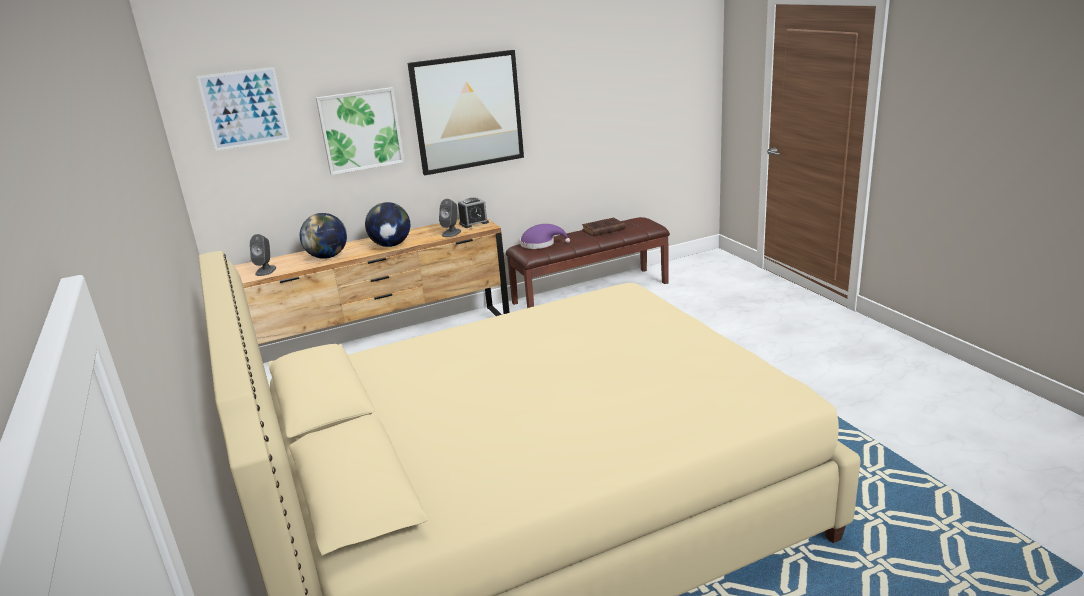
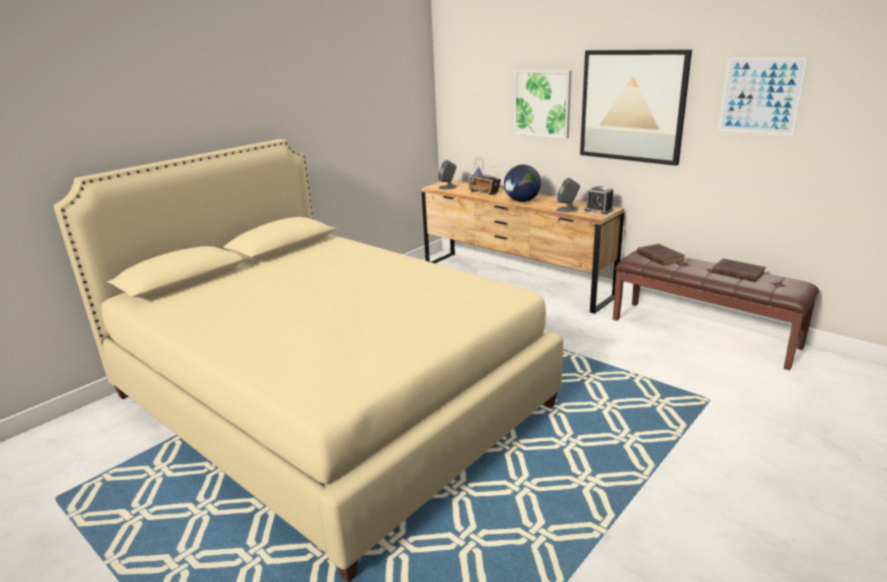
camera: 65 degrees right, 0 degrees up
picture [197,67,289,151] -> picture moved to [718,58,808,136]
globe [300,213,347,259] -> radio [468,157,501,195]
purple hat [520,224,570,249] -> brown book [637,244,685,266]

